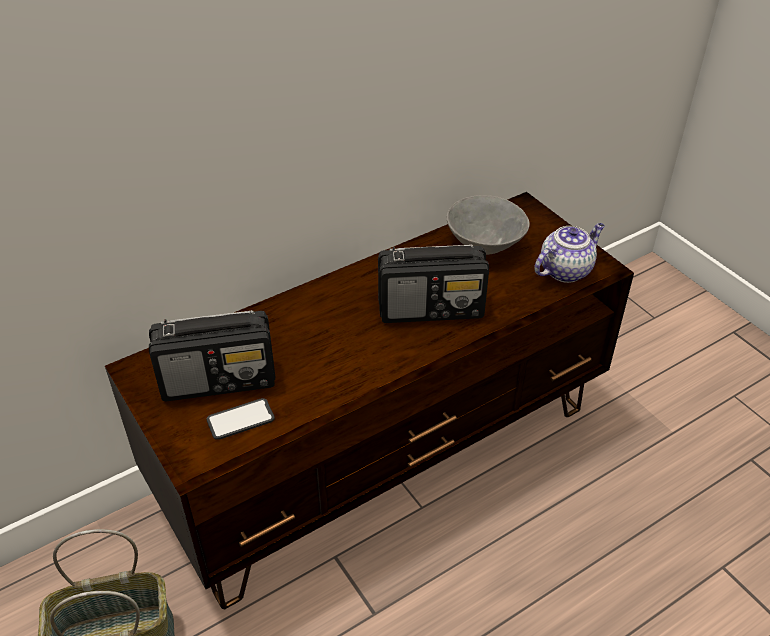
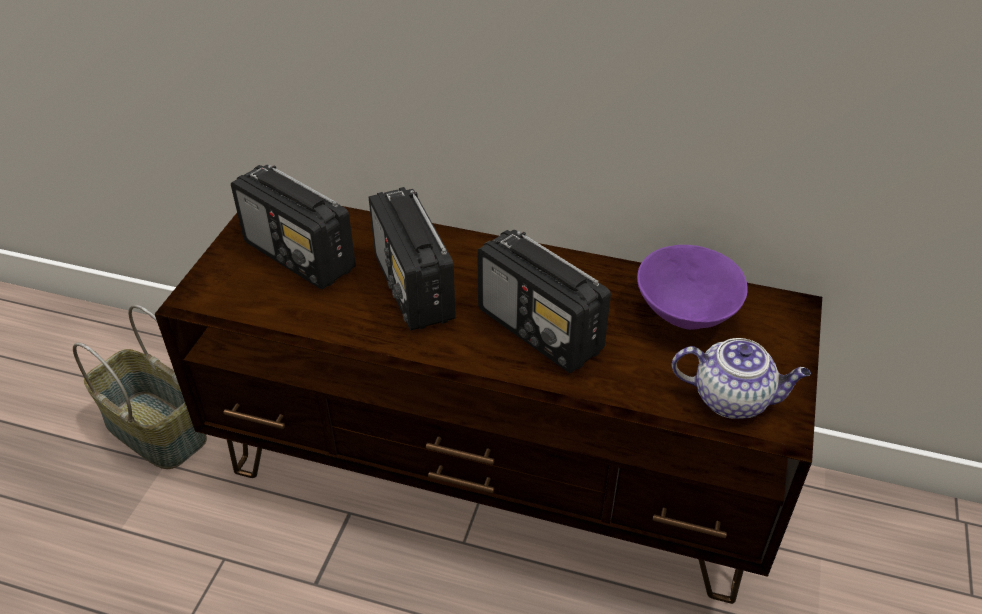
camera: 50 degrees right, 0 degrees up
phone [206,398,275,440] -> none
grey bowl [447,195,530,255] -> purple bowl [637,245,748,330]
none -> radio [369,187,456,331]

